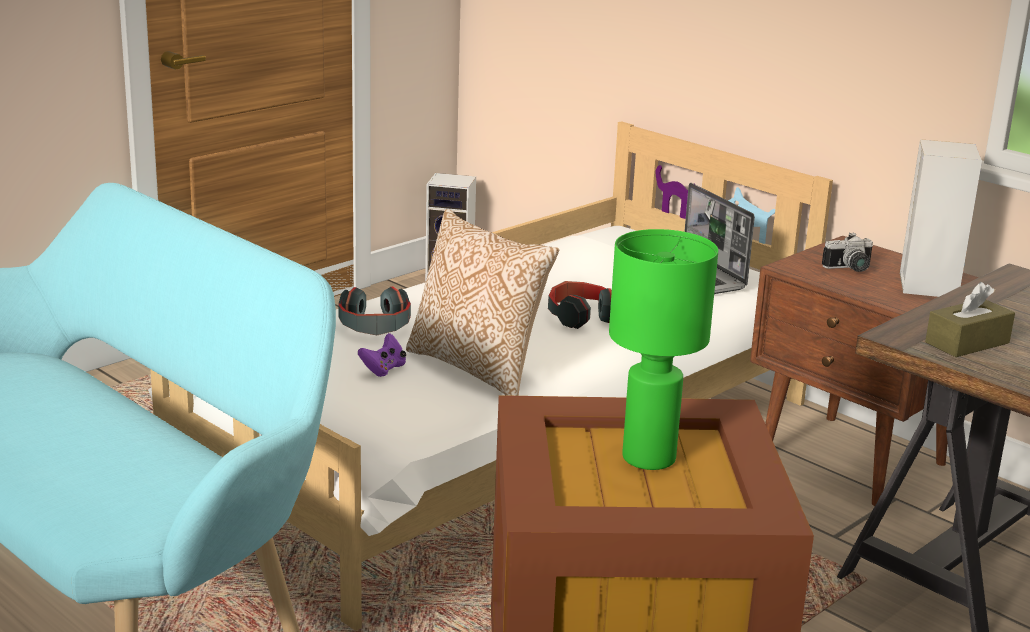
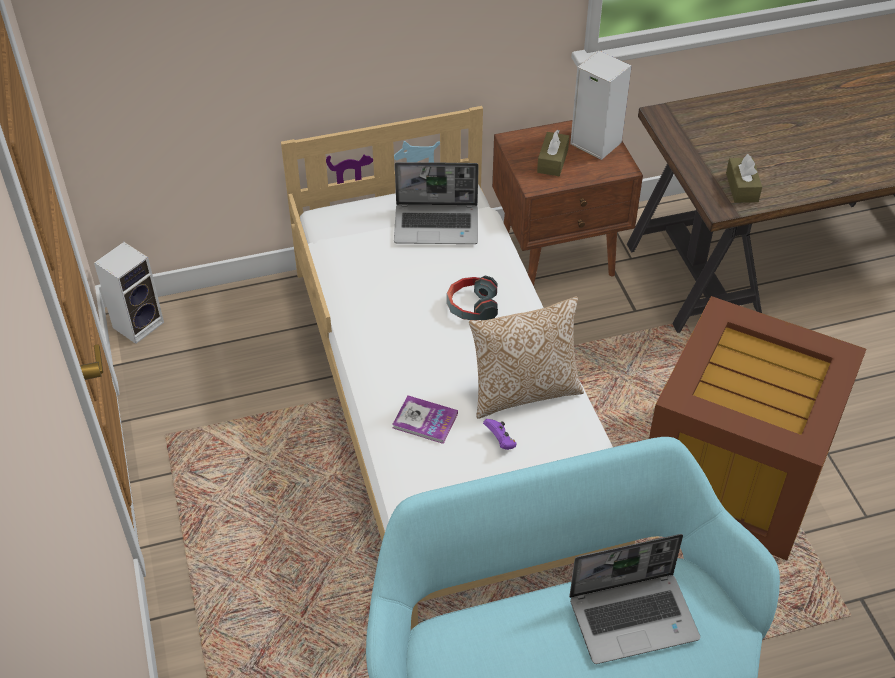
camera: 60 degrees left, 25 degrees up
headphones [338,286,411,335] -> book [392,395,458,444]
green table lamp [609,229,719,470] -> none
camera [822,232,873,272] -> brown tissue box [537,129,569,176]
none -> laptop [569,534,700,664]

